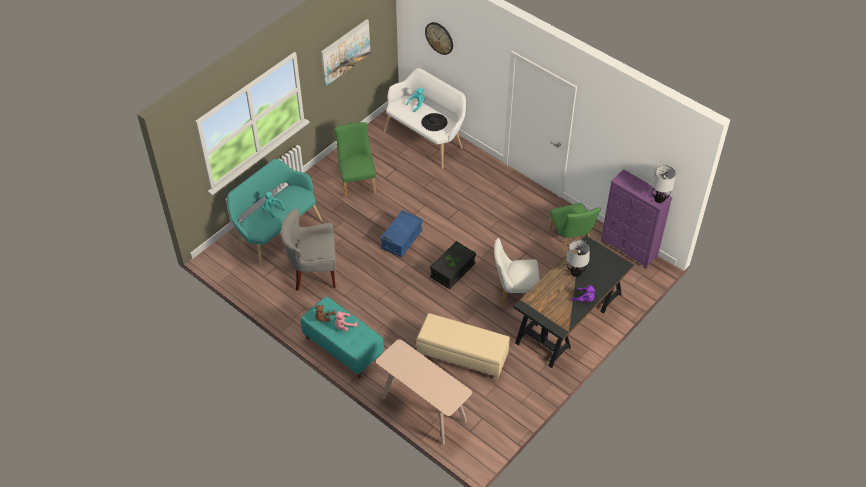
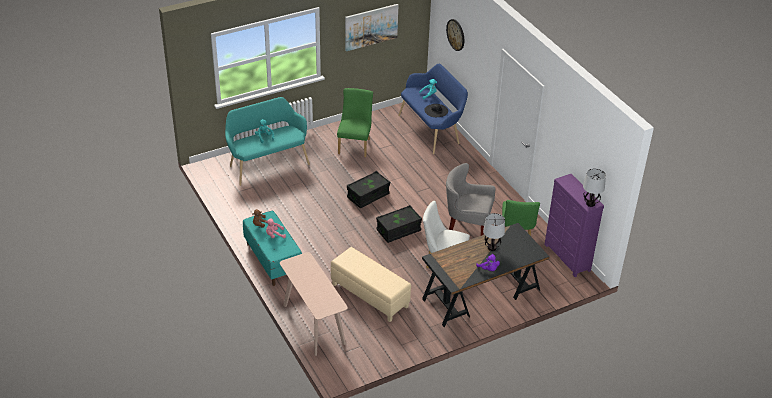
camera: 20 degrees right, 10 degrees down
grey armchair [281,208,337,291] -> grey armchair moved to [446,163,496,236]
blue storage box [380,210,423,257] -> black storage box [347,171,390,208]
white bench [384,68,466,169] -> blue bench [398,64,468,154]

